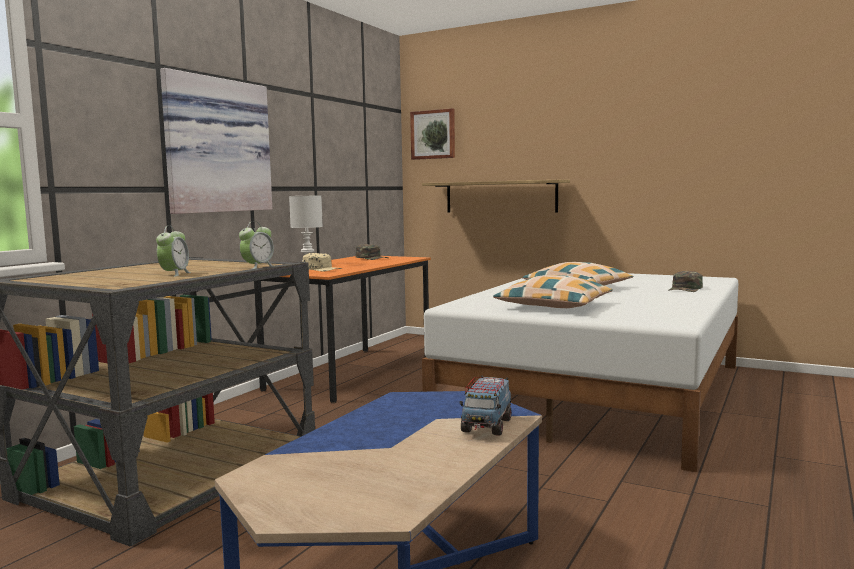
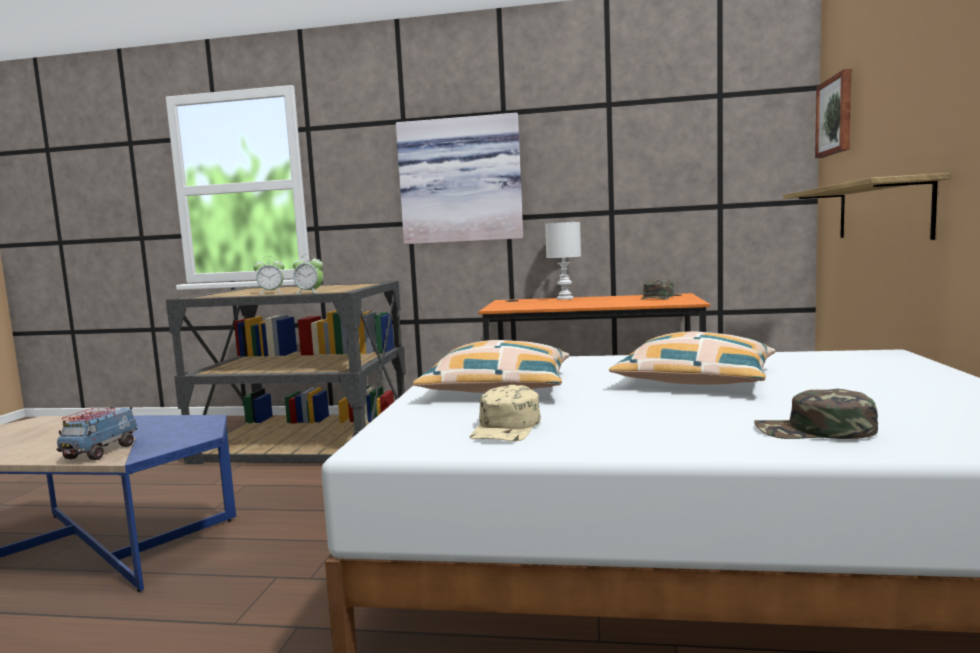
camera: 70 degrees right, 0 degrees up
beige cap [303,253,342,271] -> beige cap moved to [470,385,541,441]
toy truck [460,375,511,436] -> toy truck turned 75 degrees counterclockwise [56,406,137,460]

